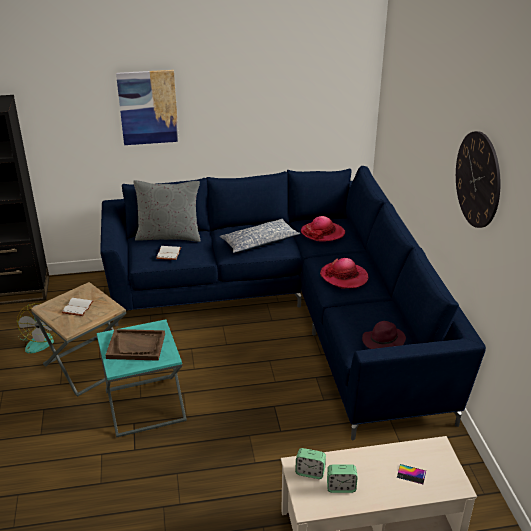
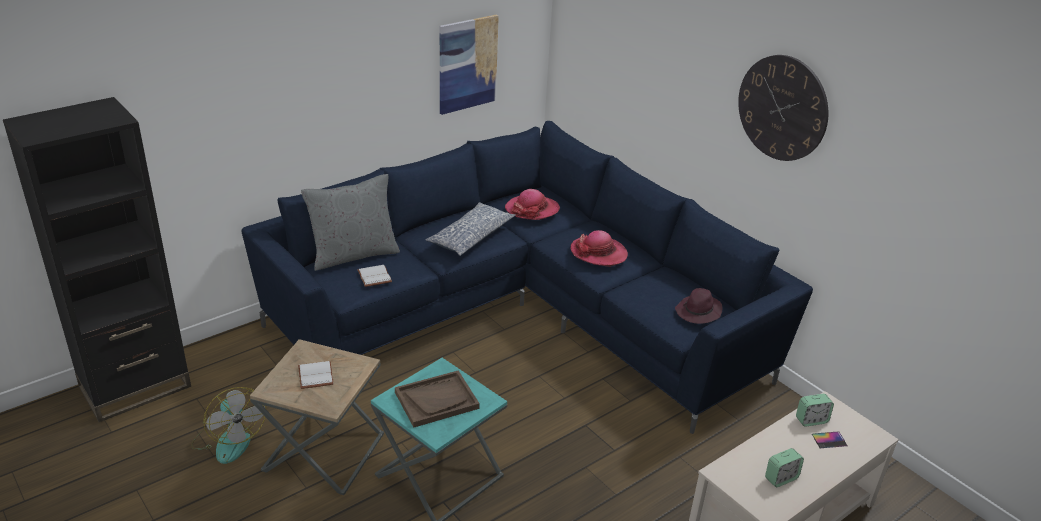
camera: 30 degrees left, 0 degrees up
picture [116,70,179,145] -> picture moved to [440,15,499,115]
alarm clock [295,448,326,479] -> alarm clock moved to [796,394,834,427]

